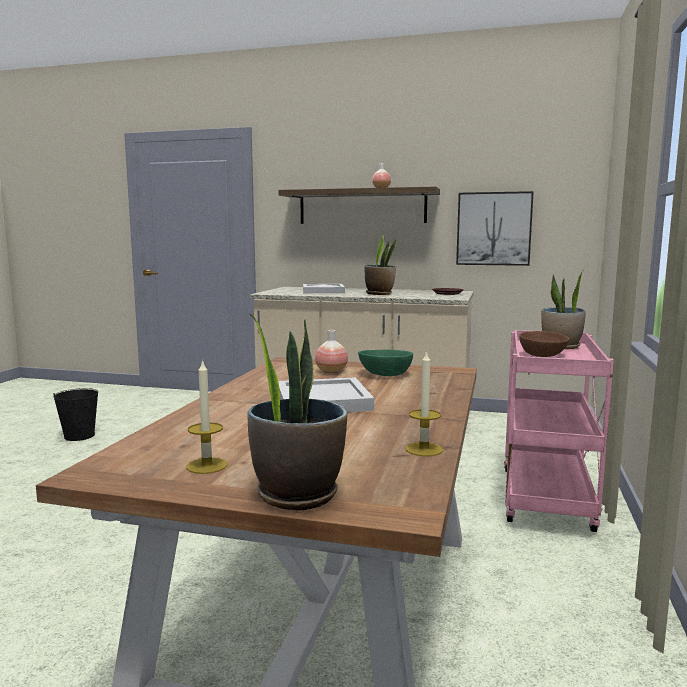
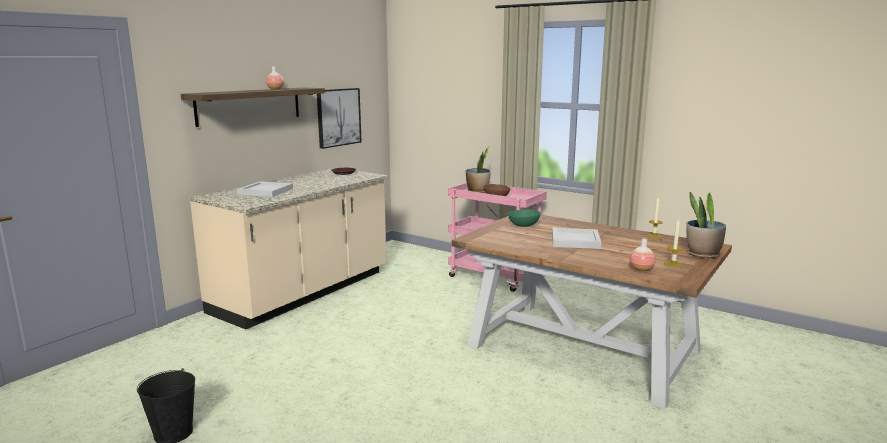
camera: 70 degrees left, 5 degrees up
vase [315,330,348,374] -> vase moved to [630,239,656,271]
potted plant [365,235,397,295] -> none

